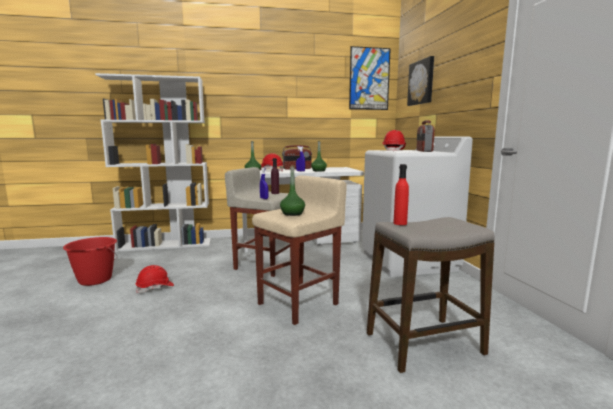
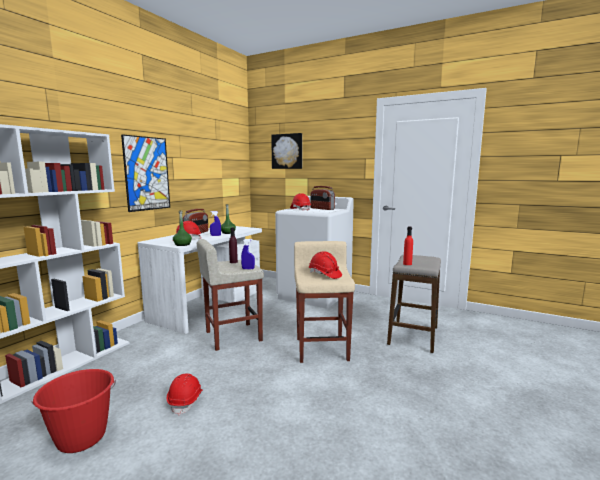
camera: 50 degrees left, 0 degrees up
green bottle [280,166,305,216] -> red hard hat [309,251,342,279]
picture [349,46,391,110] -> picture moved to [121,134,170,212]

